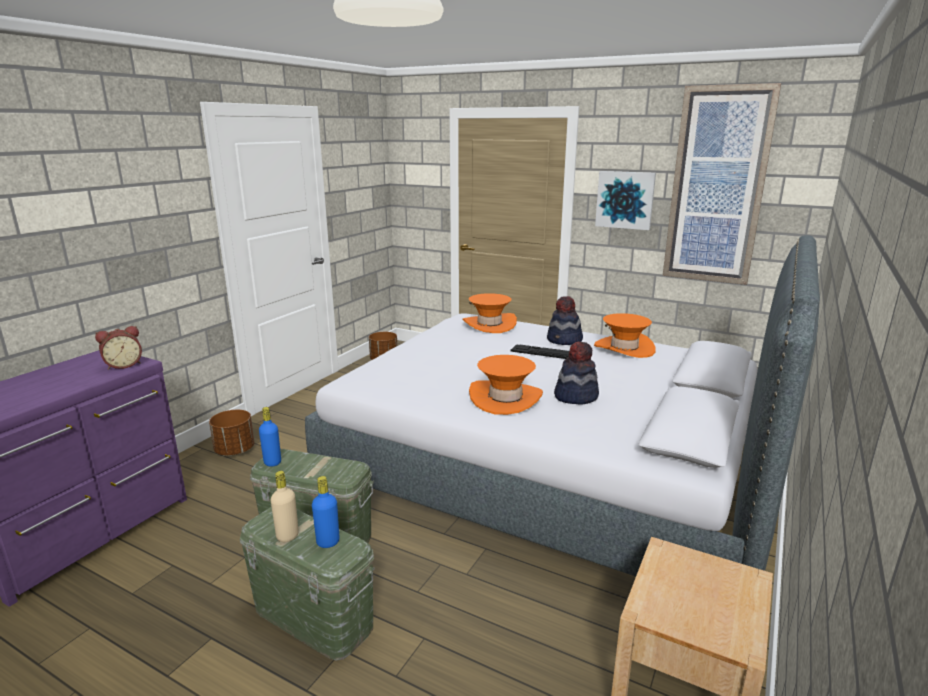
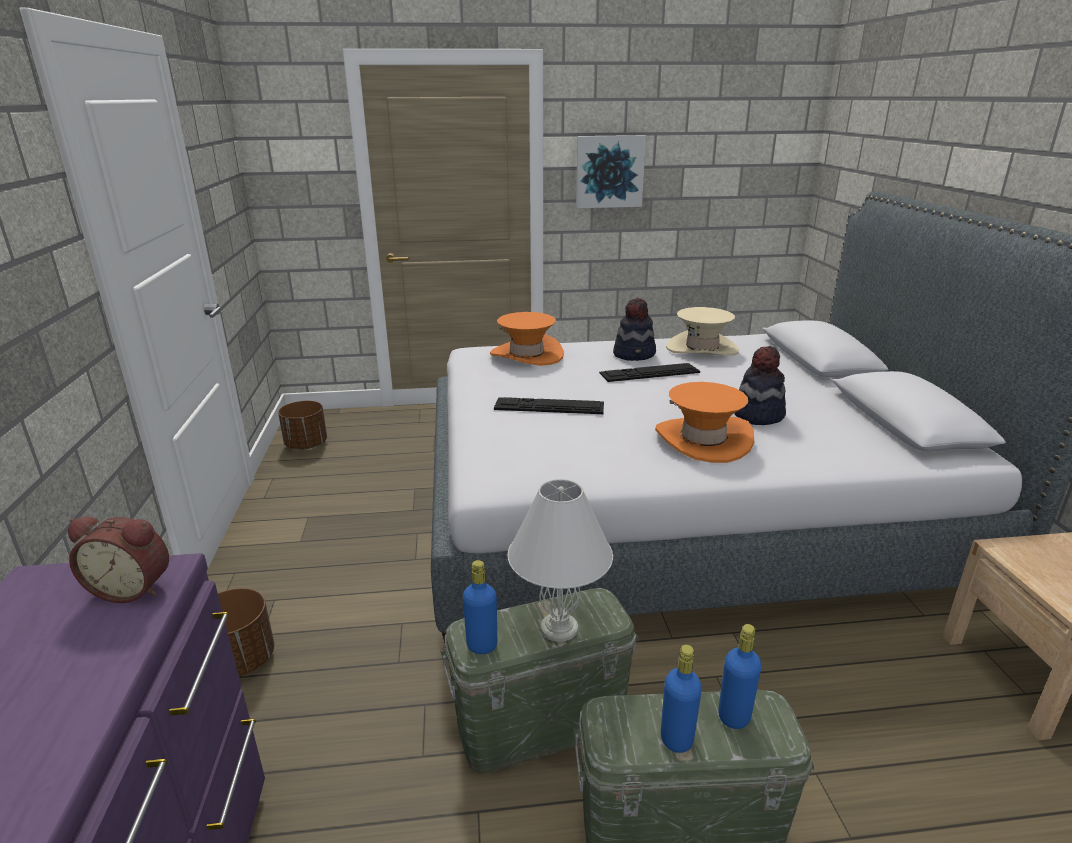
camera: 35 degrees left, 5 degrees up
alarm clock [95,326,142,370] -> alarm clock turned 75 degrees clockwise [68,516,169,603]
beige bottle [271,471,299,542] -> blue bottle [661,644,702,753]
orange hat [594,313,656,358] -> beige hat [666,307,739,356]
picture [663,83,781,285] -> none
none -> keyboard [494,397,604,414]
none -> white table lamp [507,479,613,642]

